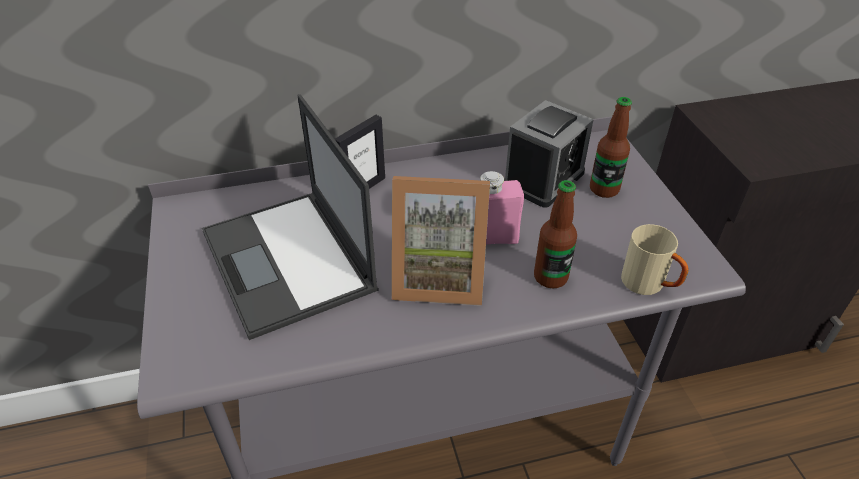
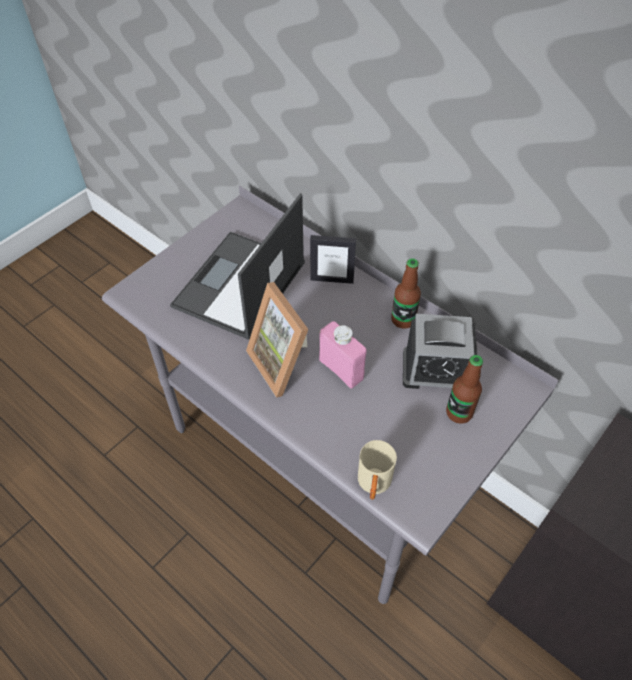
camera: 55 degrees right, 10 degrees up
bottle [534,180,577,288] -> bottle moved to [391,258,421,329]

